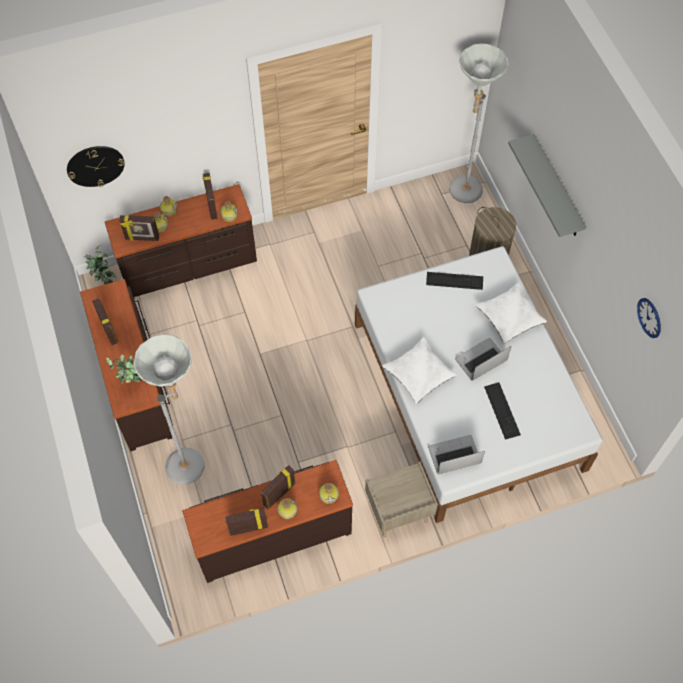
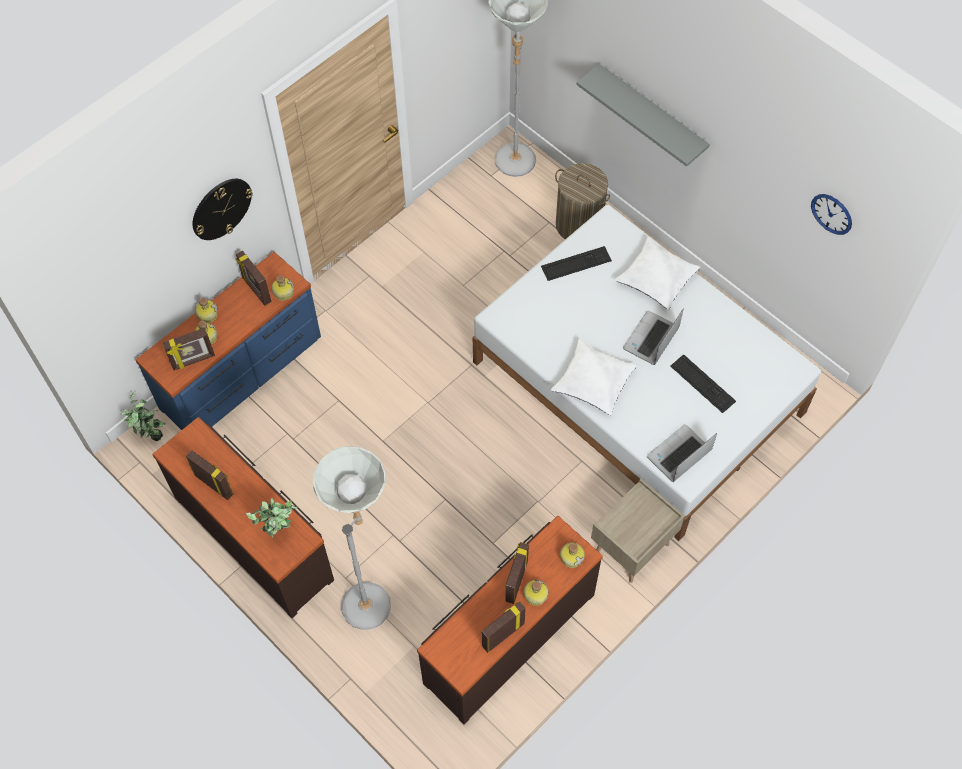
camera: 25 degrees left, 0 degrees up
wall clock [67,146,125,187] -> wall clock moved to [192,179,253,240]
brown dresser [105,184,257,297] -> blue dresser [136,252,321,430]

